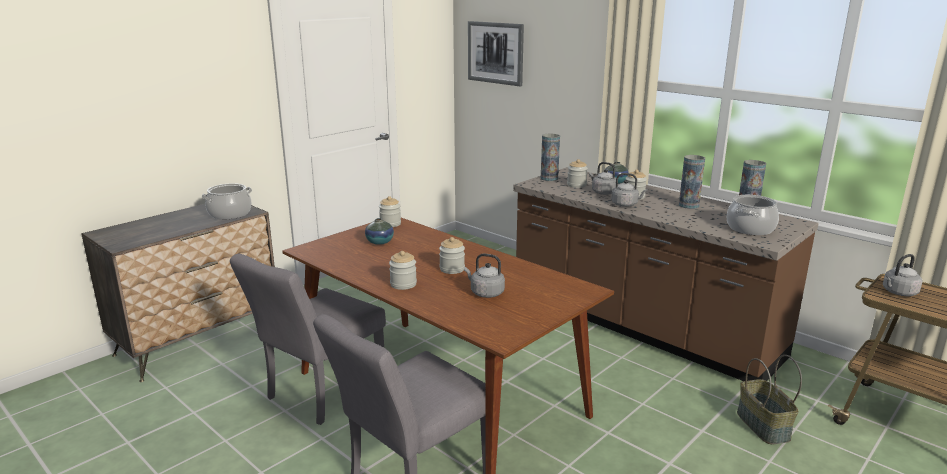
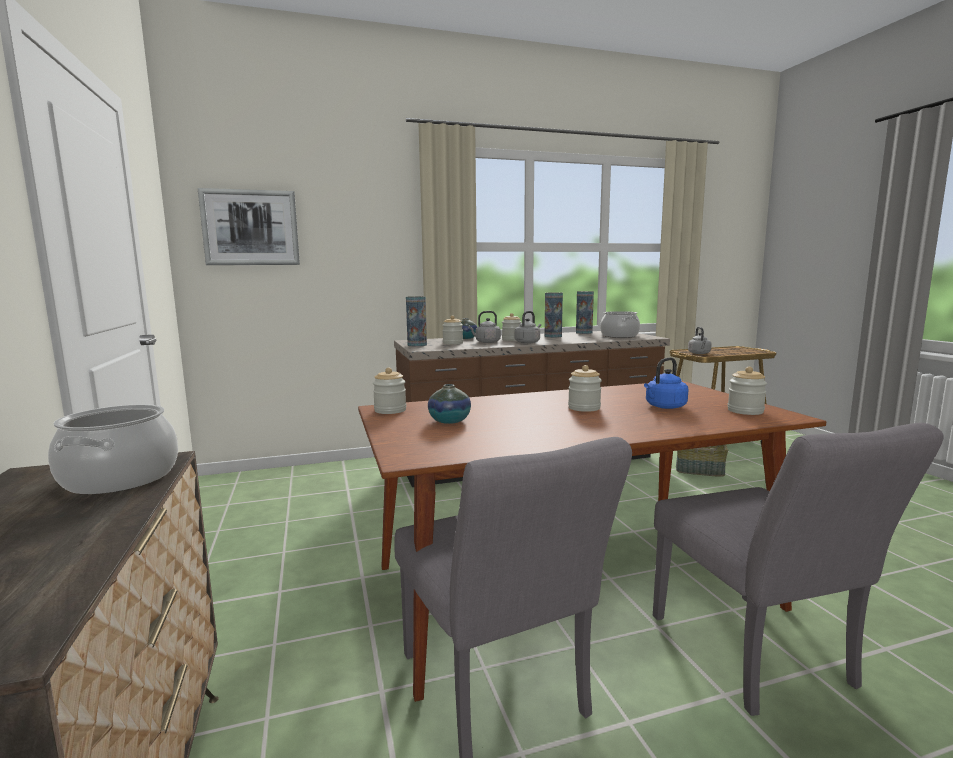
camera: 60 degrees left, 10 degrees down
jar [389,251,417,290] -> jar moved to [728,367,767,415]
grey kettle [464,254,505,298] -> blue kettle [644,357,689,409]

